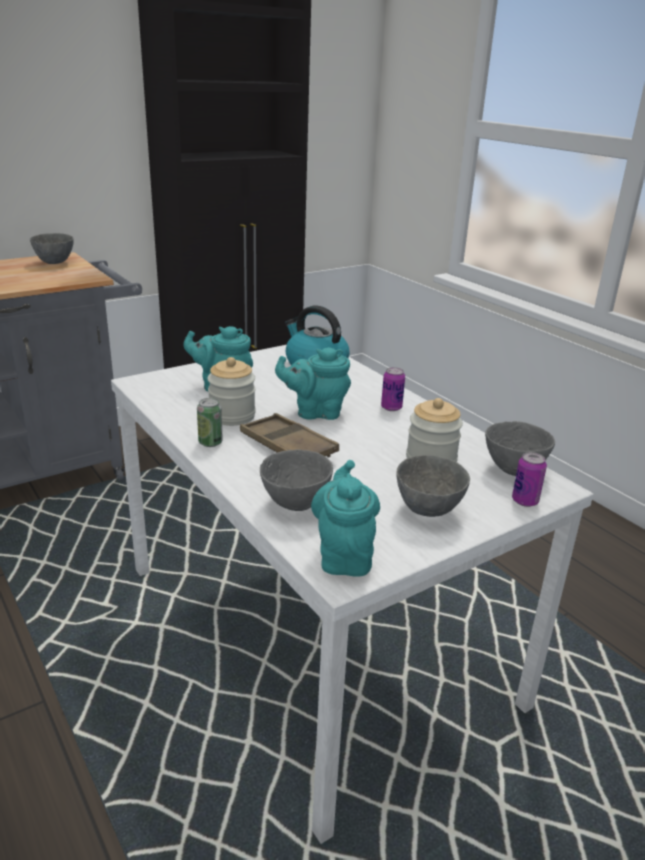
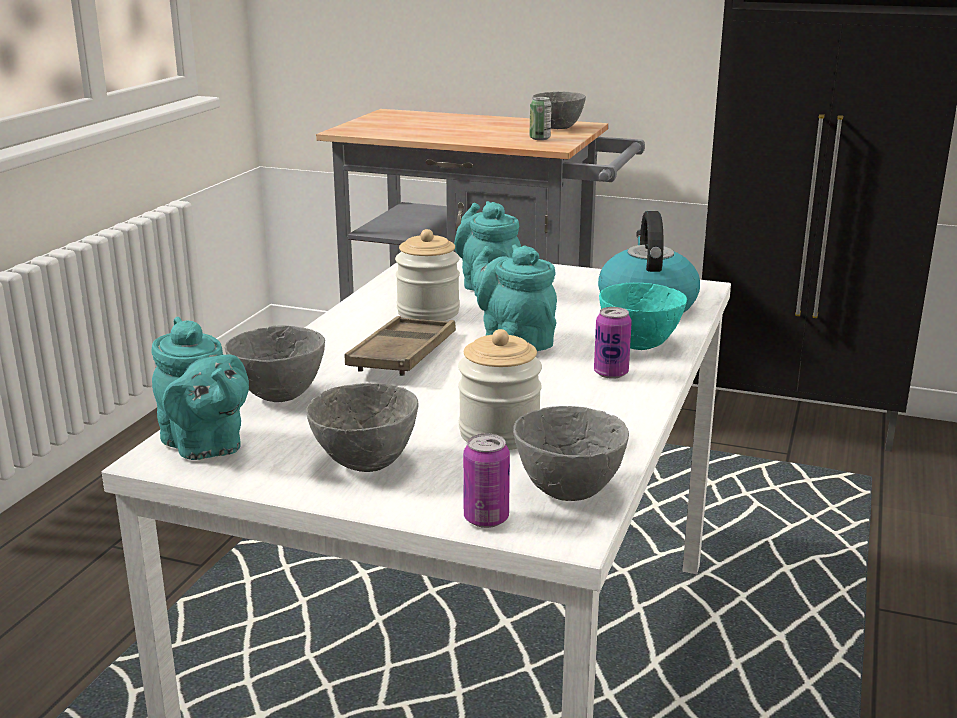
camera: 55 degrees right, 5 degrees down
can [197,398,223,447] -> can moved to [529,97,551,140]
turquoise teapot [311,460,380,577] -> turquoise teapot turned 90 degrees clockwise [151,317,249,460]
none -> turquoise bowl [599,283,687,350]

